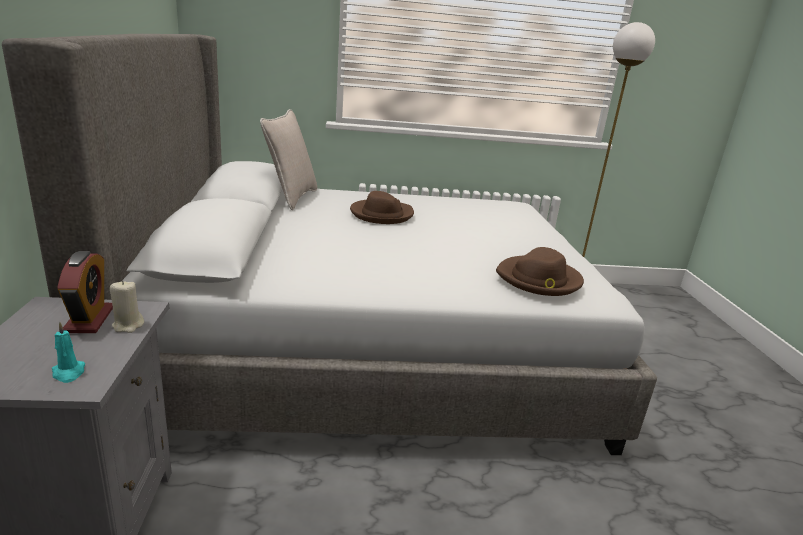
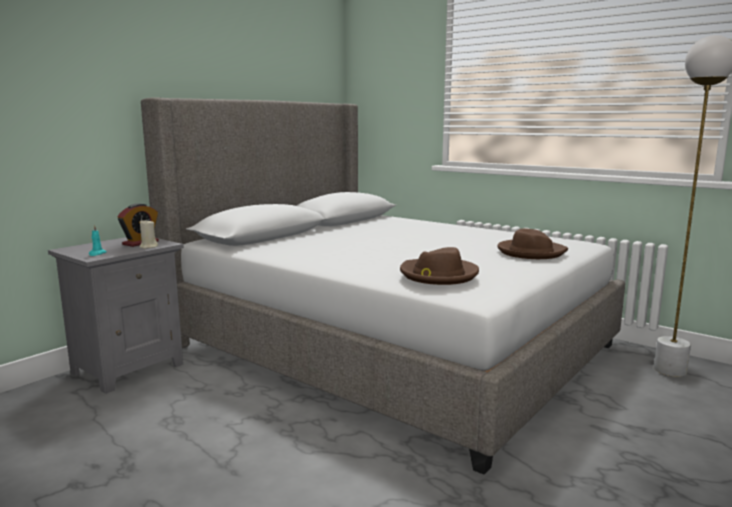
camera: 45 degrees right, 10 degrees down
beige pillow [260,109,317,210] -> none
brown hat [350,191,414,224] -> brown hat moved to [497,228,568,259]

